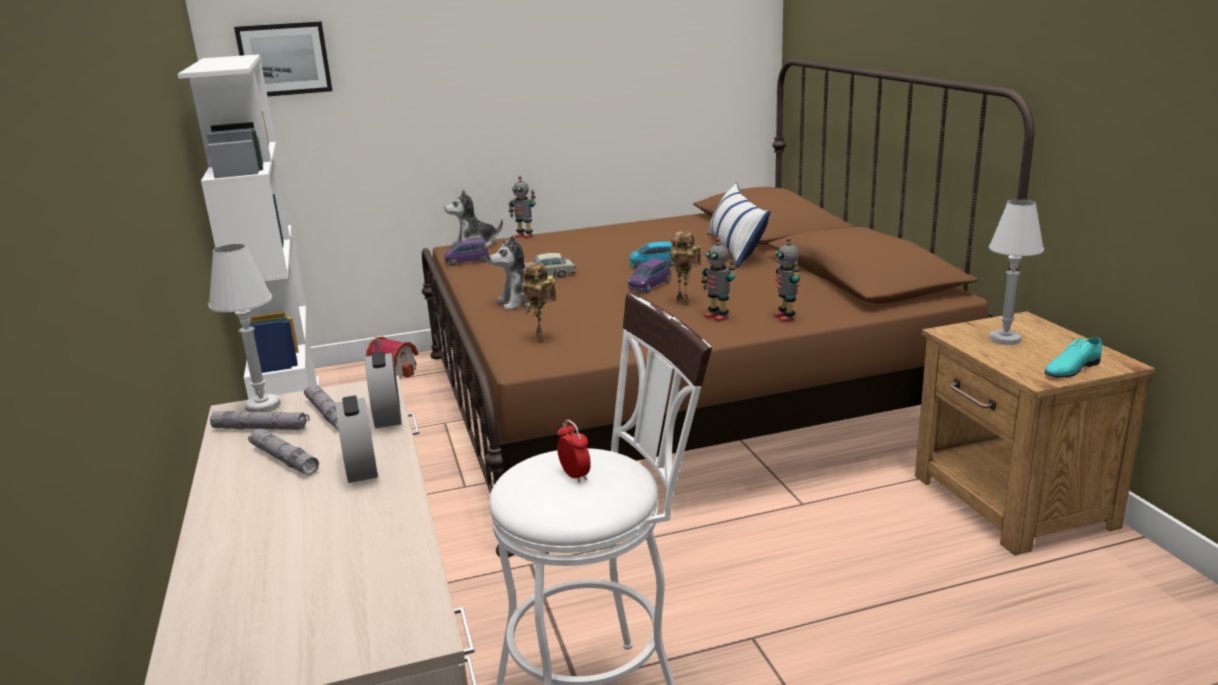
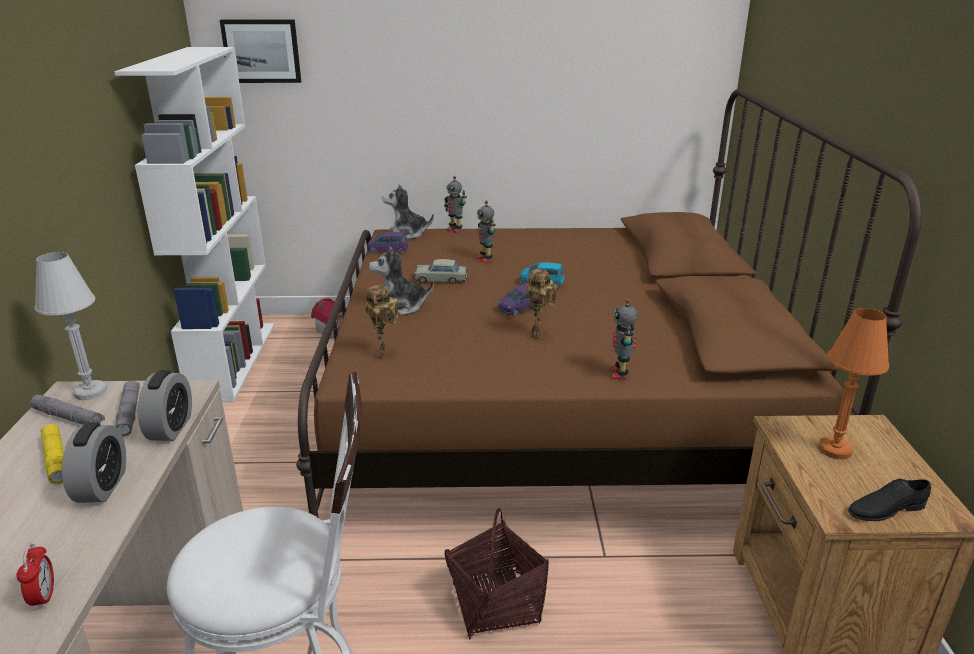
camera: 15 degrees right, 5 degrees up
grey flashlight [248,429,319,475] -> yellow flashlight [40,424,64,485]
alarm clock [557,420,591,483] -> alarm clock moved to [17,543,54,611]
toy robot [701,238,736,322] -> toy robot moved to [477,201,496,263]
pillow [707,183,771,268] -> none
white table lamp [989,199,1044,345] -> orange table lamp [818,308,889,459]
turquoise shoe [1044,337,1102,378] -> black shoe [848,478,931,521]
none -> basket [444,508,549,640]

